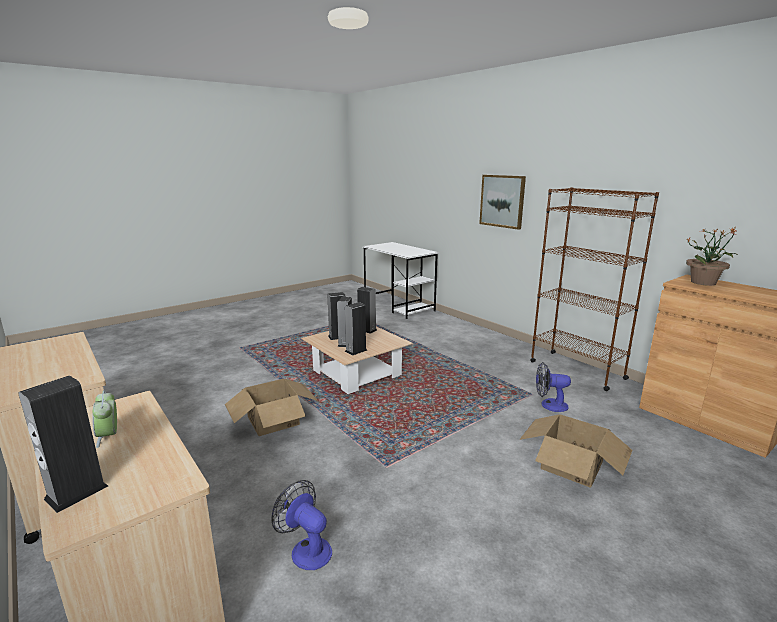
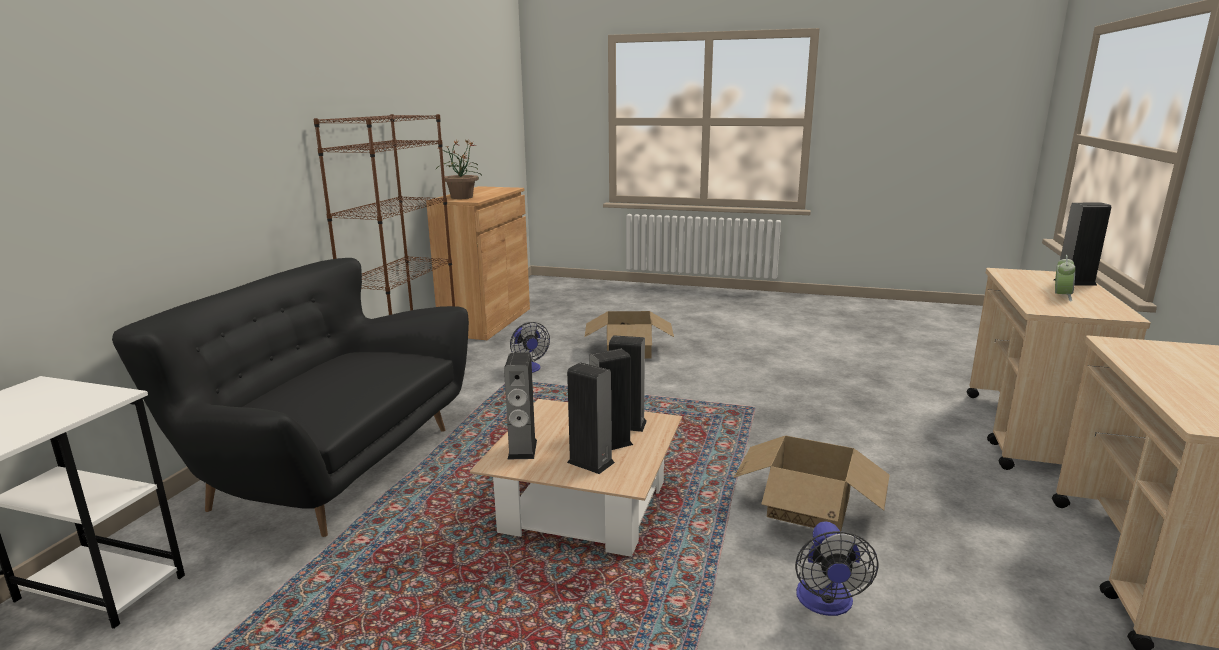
camera: 125 degrees left, 0 degrees up
fan [271,480,332,570] -> fan moved to [795,521,879,616]
picture [479,175,526,230] -> none
none -> black sofa [112,258,469,537]

